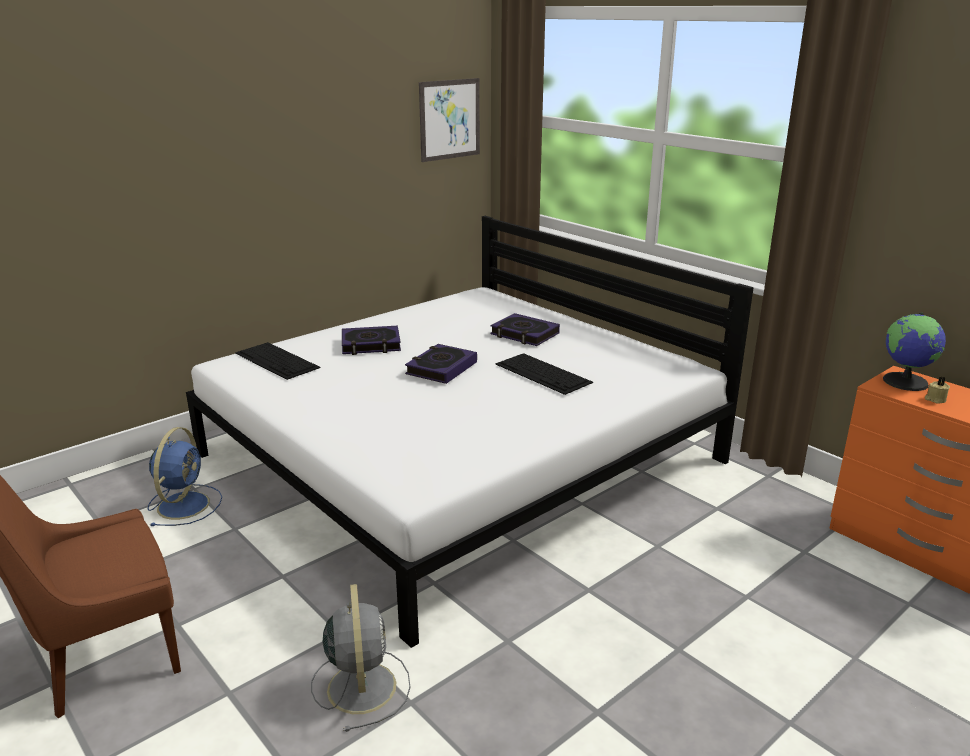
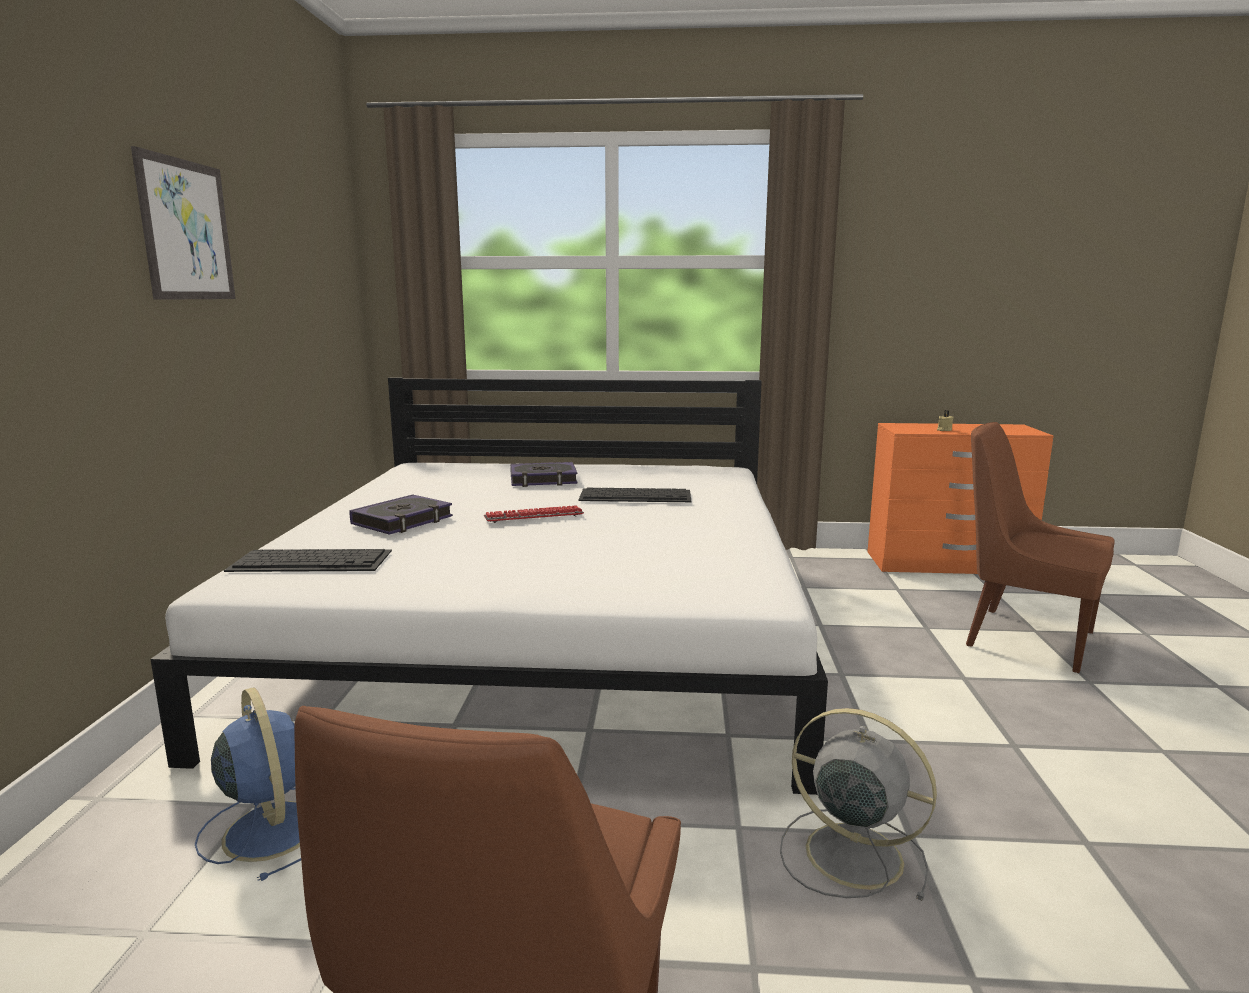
camera: 45 degrees left, 10 degrees down
book [405,344,477,384] -> keyboard [484,505,584,523]
picture [419,78,480,162] -> picture moved to [131,146,236,300]
globe [883,312,946,391] -> none
none -> brown chair [966,422,1115,673]

